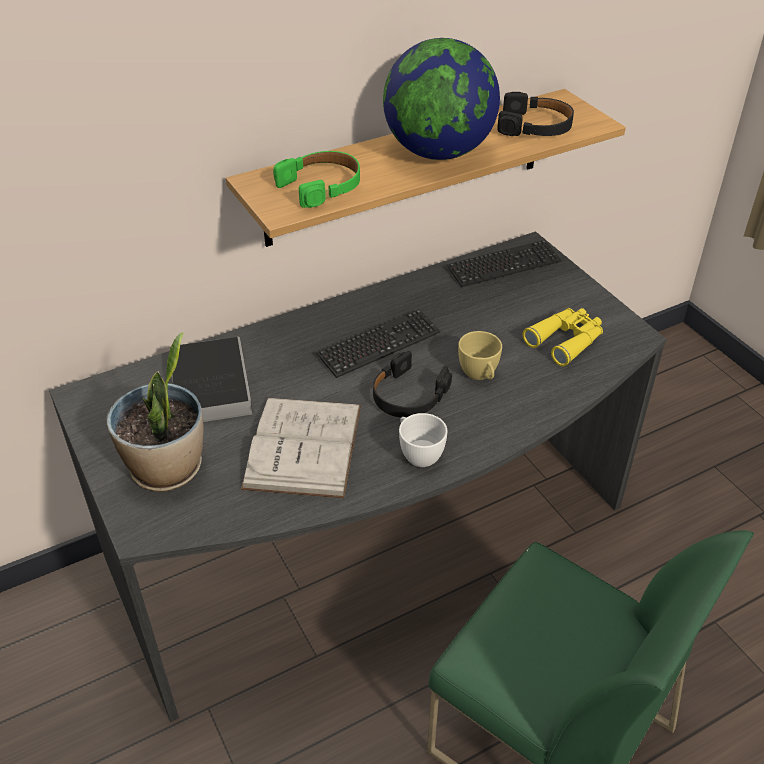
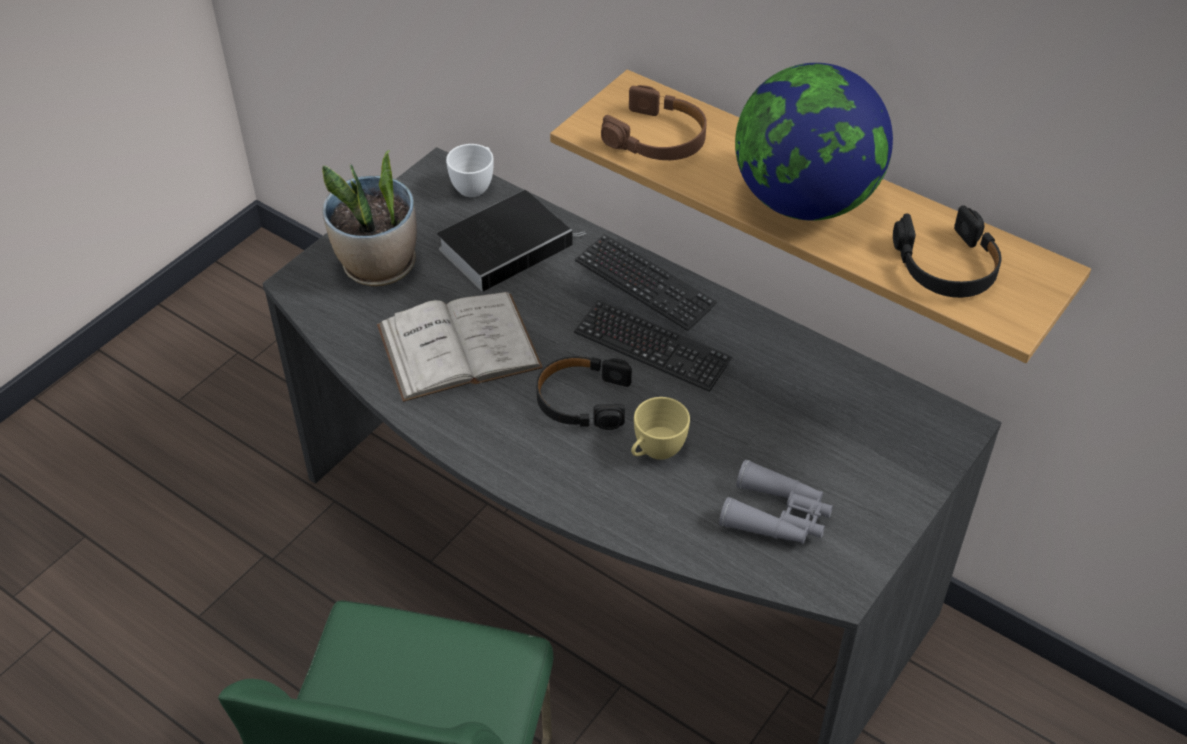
camera: 65 degrees right, 5 degrees up
green headphones [273,151,360,208] -> brown headphones [601,85,707,160]
white cup [399,413,447,467] -> white cup moved to [446,144,494,197]
keyboard [447,240,561,287] -> keyboard moved to [575,234,717,331]
yellow binoculars [522,308,603,366] -> grey binoculars [719,460,833,544]

